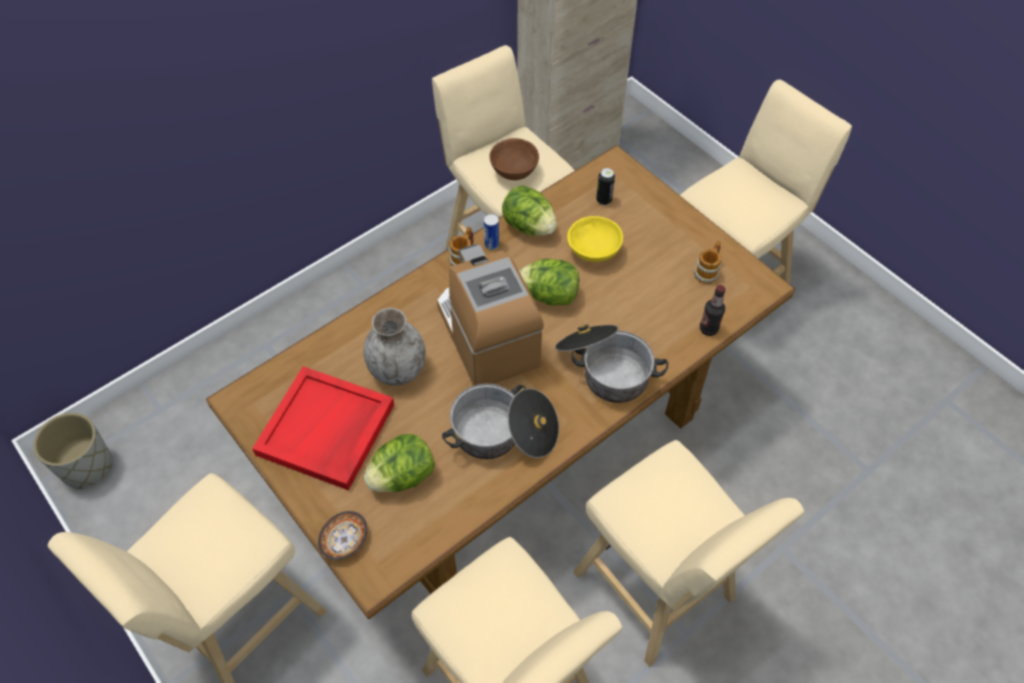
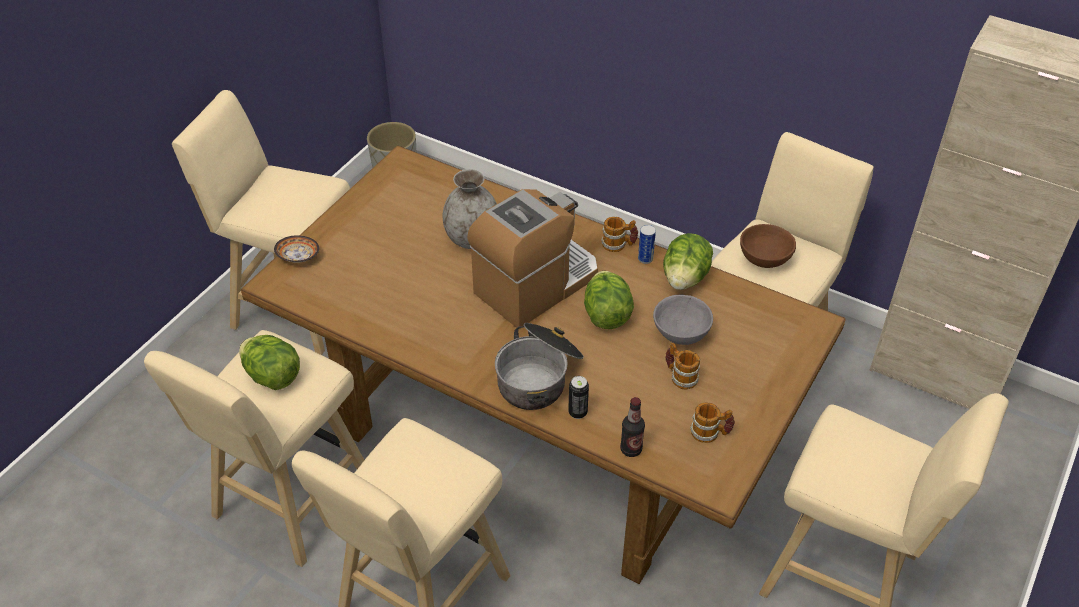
camera: 70 degrees right, 10 degrees down
red tray [252,366,394,490] -> none
lettuce [364,434,435,492] -> lettuce moved to [239,335,300,390]
cooking pot [442,384,559,459] -> none
yellow bowl [567,216,623,262] -> grey bowl [653,295,713,345]
can [596,168,615,205] -> can moved to [568,376,589,419]
none -> mug [665,343,700,389]

